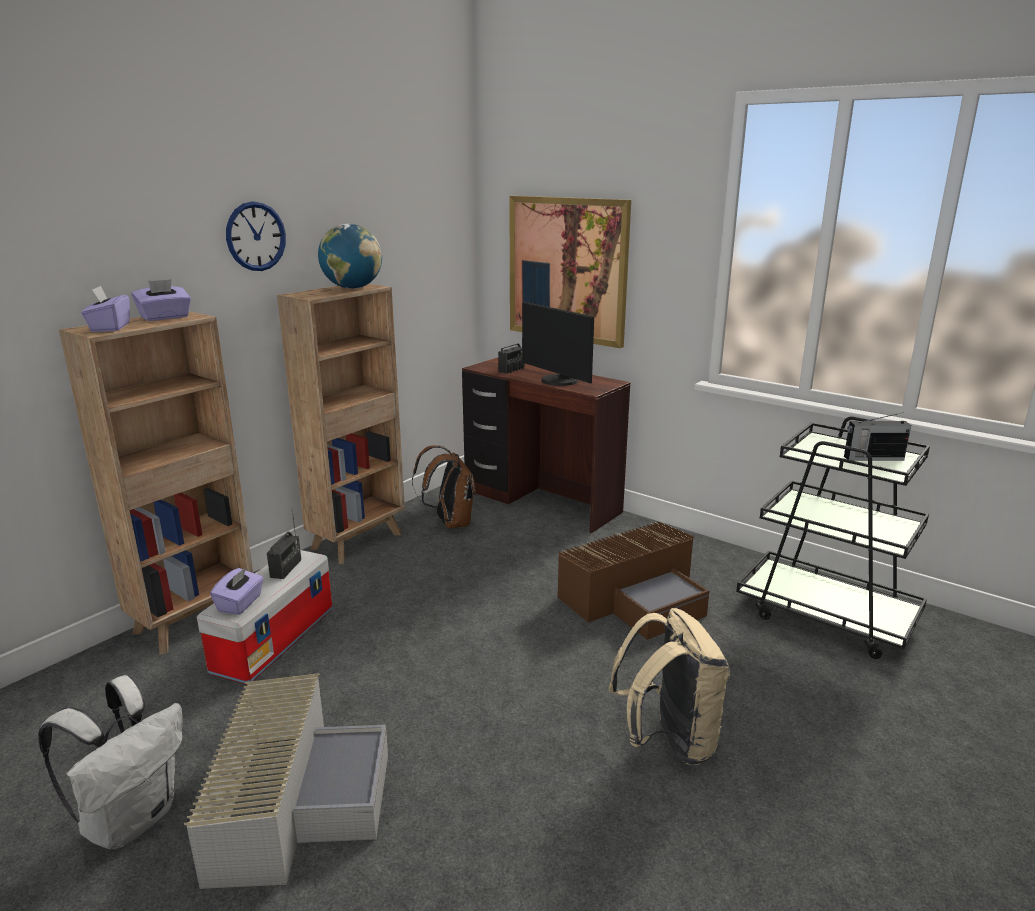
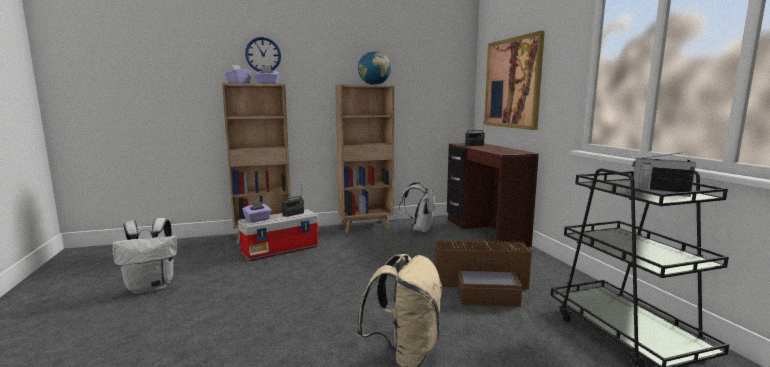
camera: 35 degrees right, 10 degrees down
grey storage box [184,673,388,889] -> none
wall clock [226,201,286,271] -> wall clock moved to [245,37,281,72]
brown backpack [412,445,476,528] -> white backpack [399,182,436,233]
monitor [522,302,594,386] -> none

